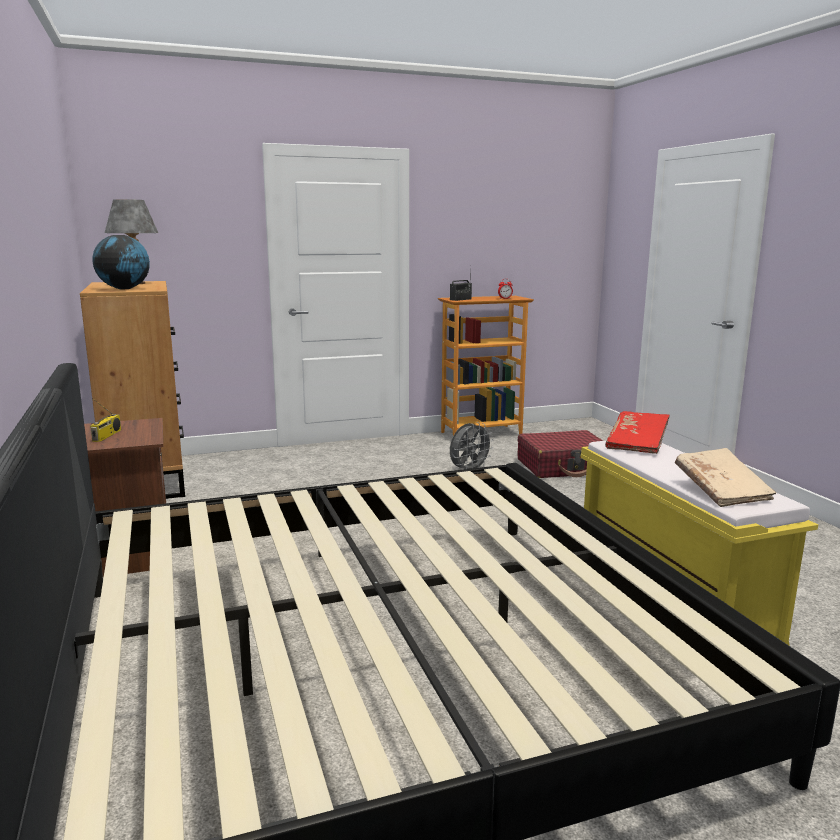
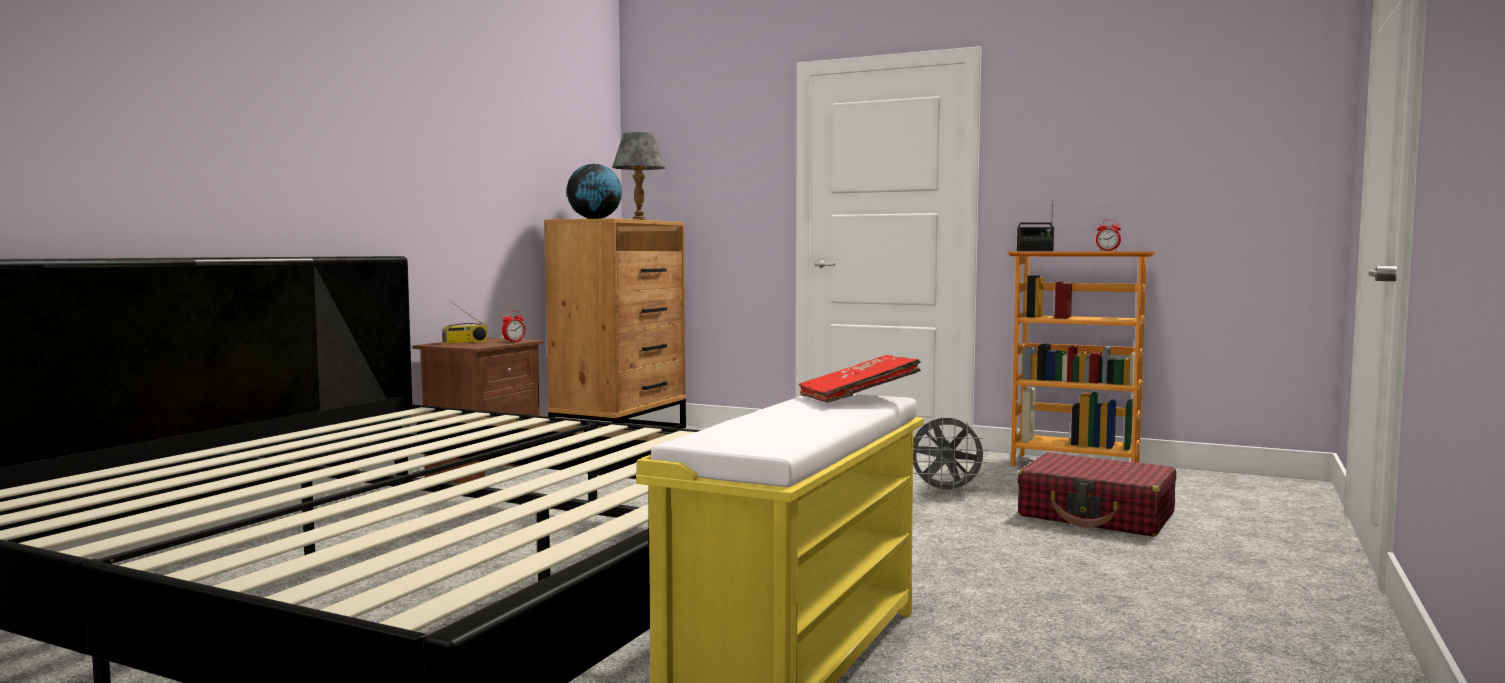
camera: 45 degrees right, 10 degrees down
beige book [675,448,776,507] -> none
none -> alarm clock [502,311,525,342]

